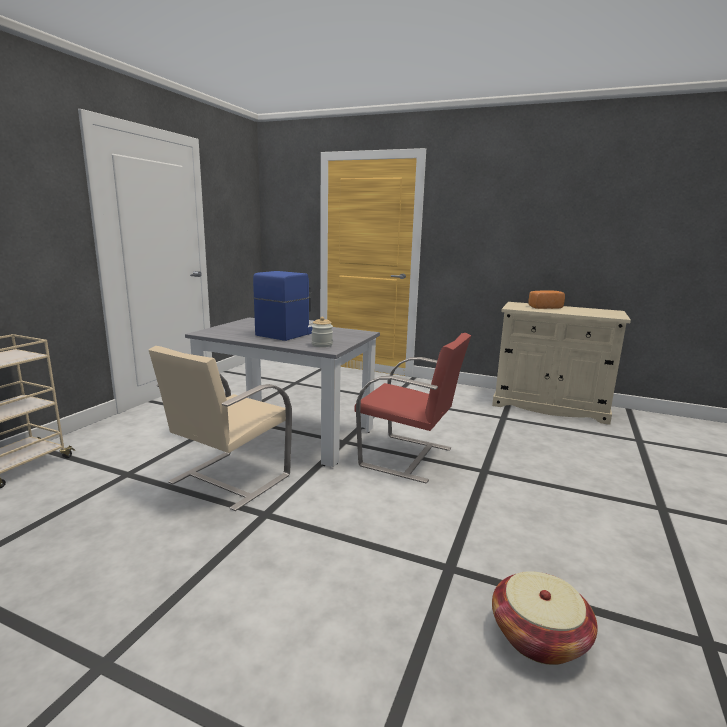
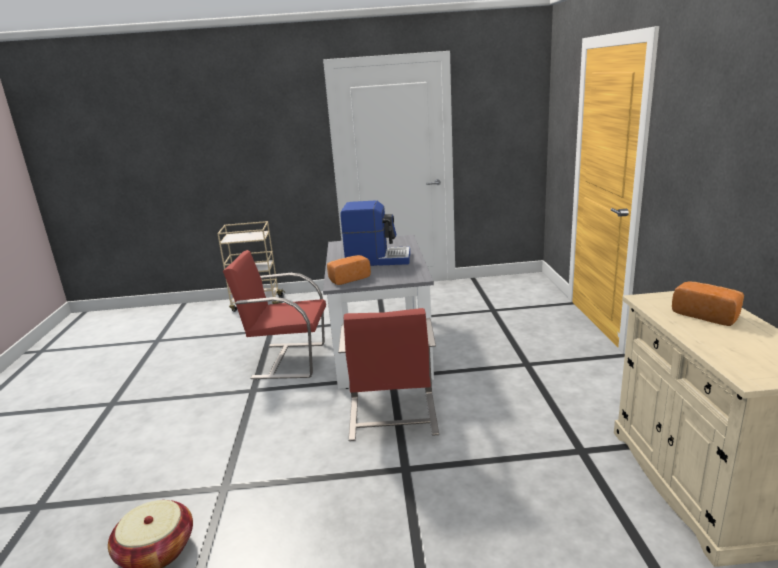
camera: 65 degrees right, 5 degrees up
beige chair [149,346,292,511] -> red chair [223,250,326,379]
jar [311,317,333,347] -> bread [327,255,371,285]

